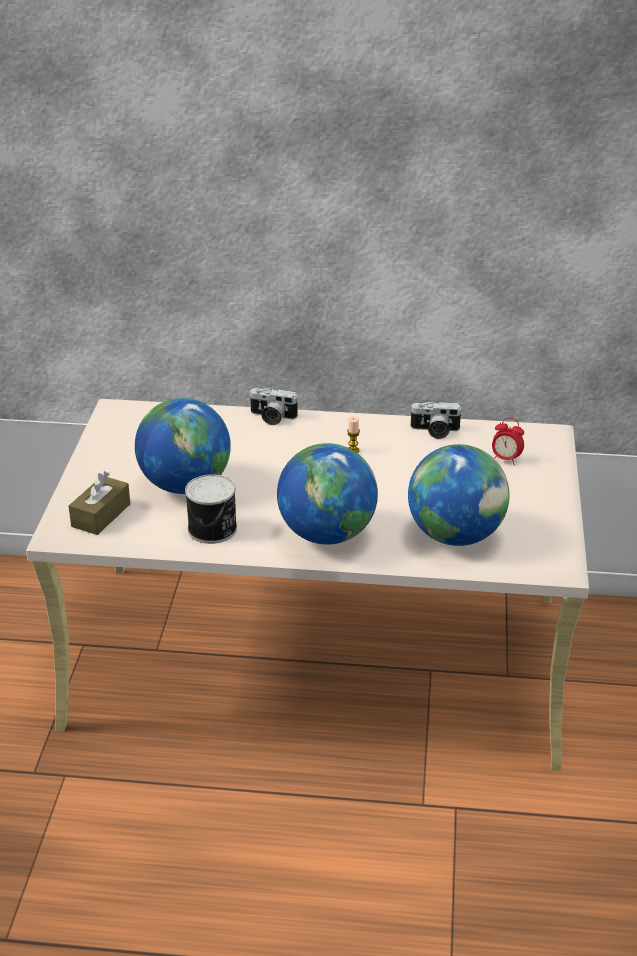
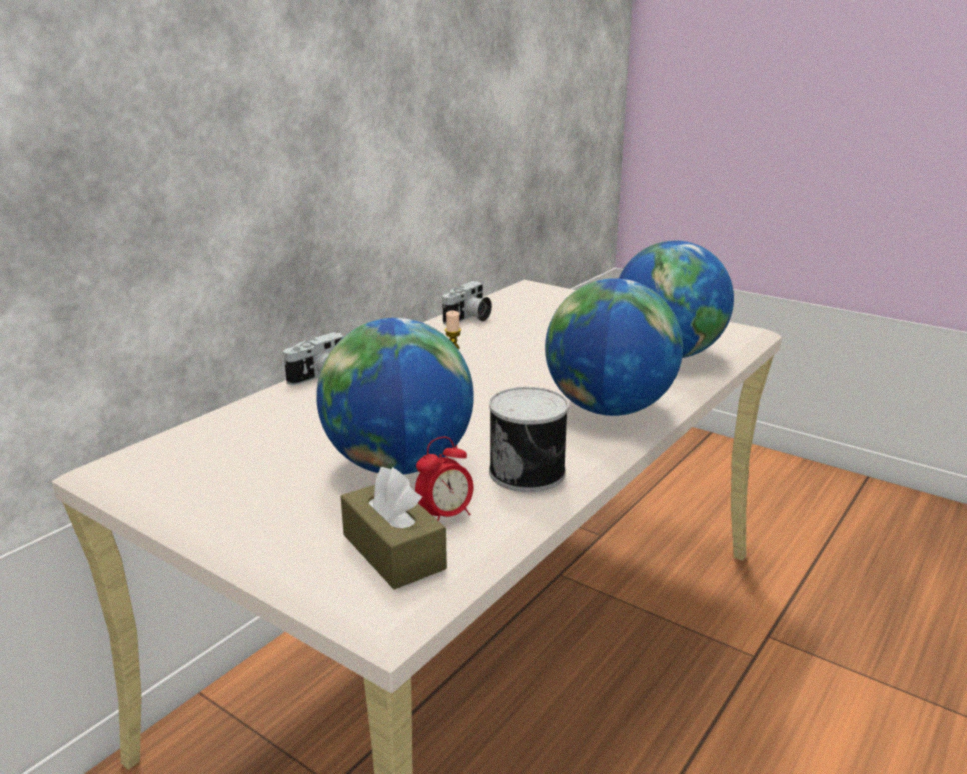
camera: 60 degrees left, 10 degrees down
alarm clock [492,418,524,465] -> alarm clock moved to [415,437,473,521]

